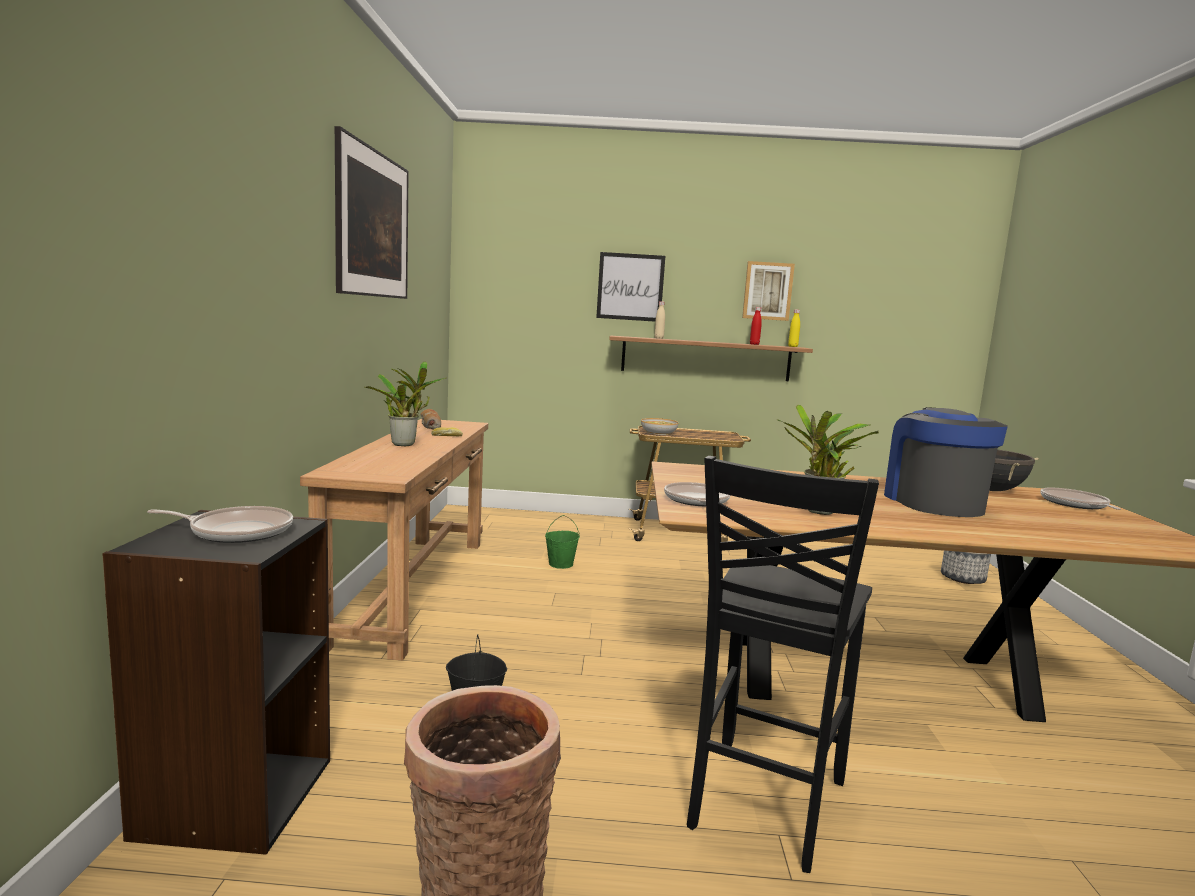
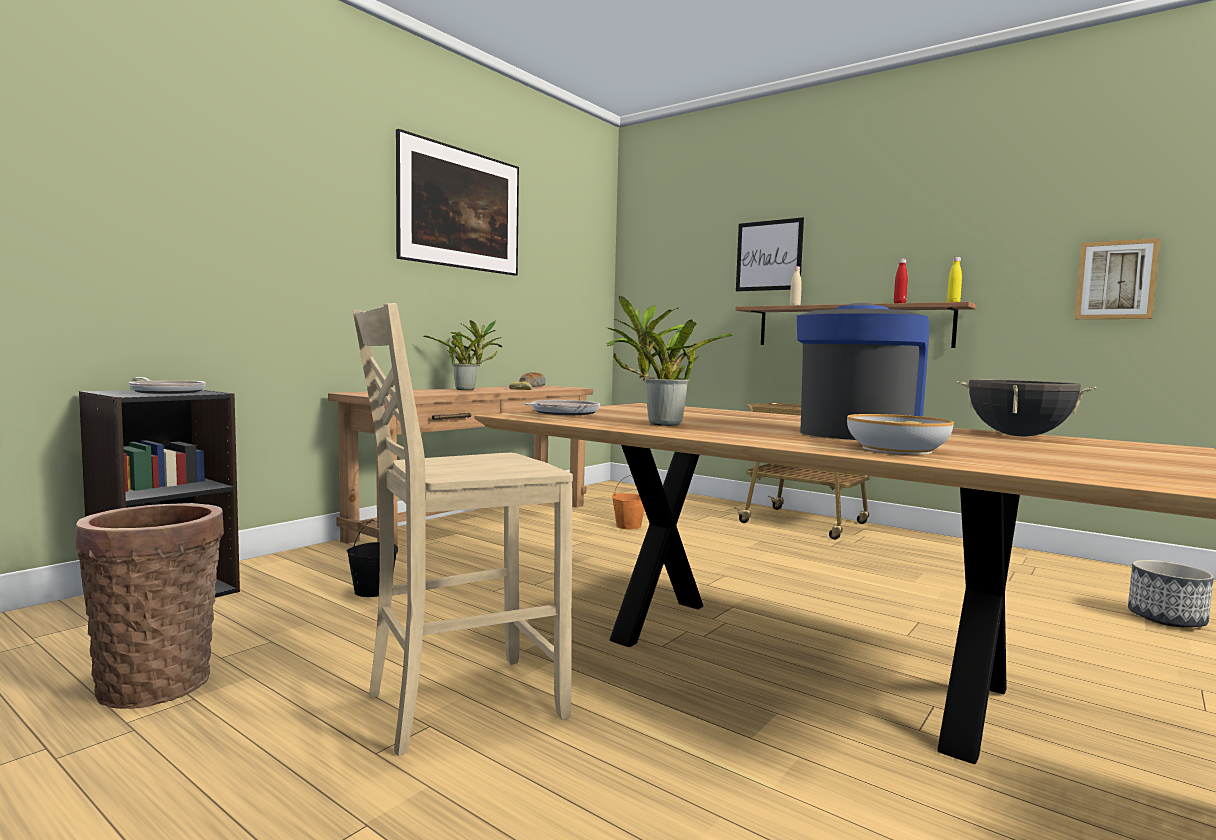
camera: 35 degrees right, 5 degrees down
green bucket [545,515,580,569] -> orange bucket [612,475,644,529]
bowl [641,418,679,435] -> bowl moved to [847,414,954,455]
black chair [687,456,879,873] -> beige chair [353,303,573,756]
picture [742,261,795,321] -> picture moved to [1075,238,1160,319]
frying pan [1040,488,1121,510] -> none

